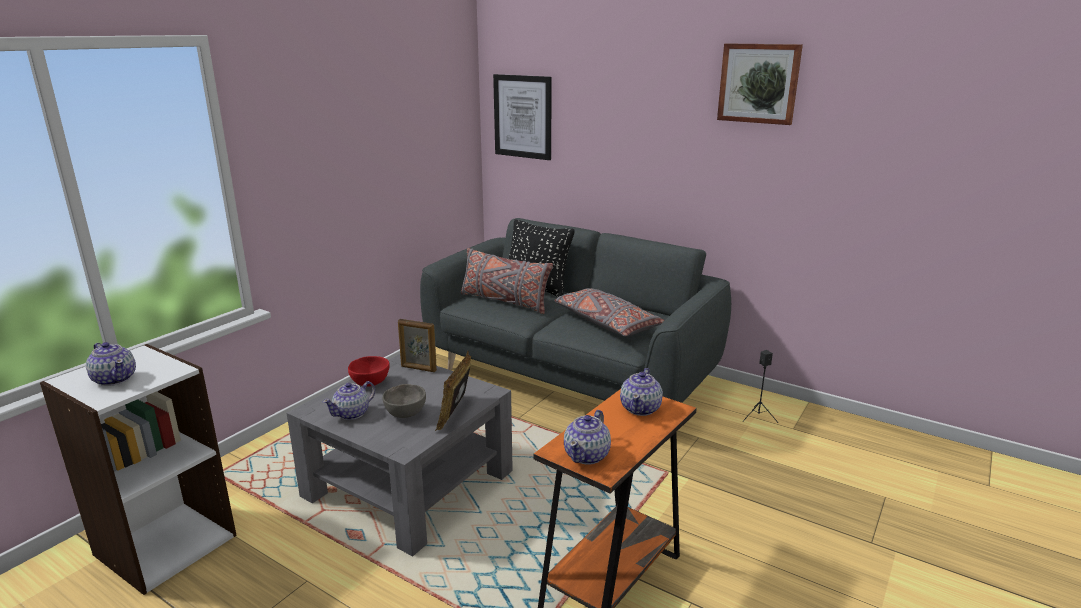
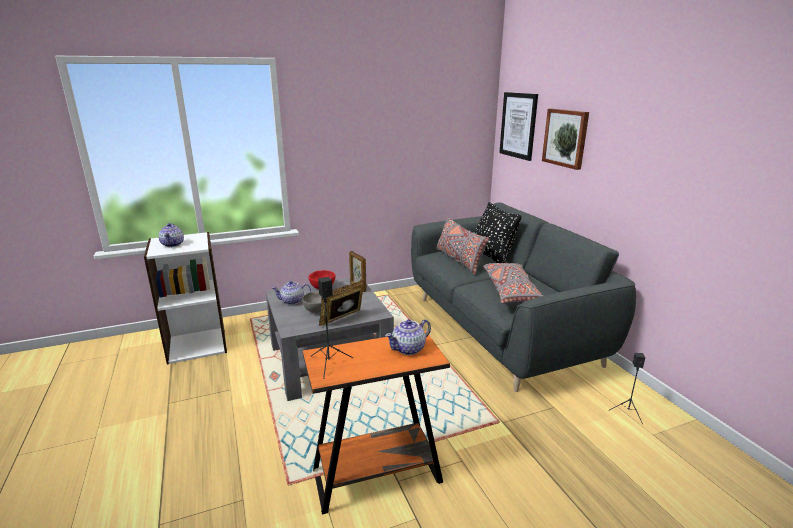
camera: 35 degrees right, 0 degrees up
teapot [564,410,611,465] -> black speaker [310,277,353,379]
picture [717,43,803,125] -> picture moved to [542,109,589,170]

